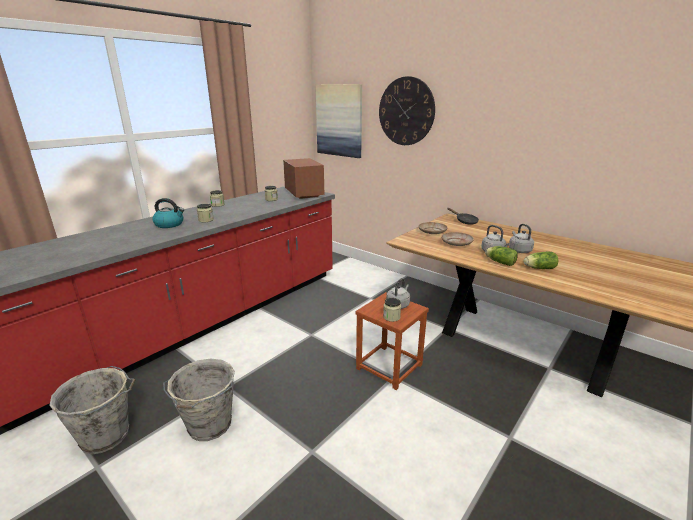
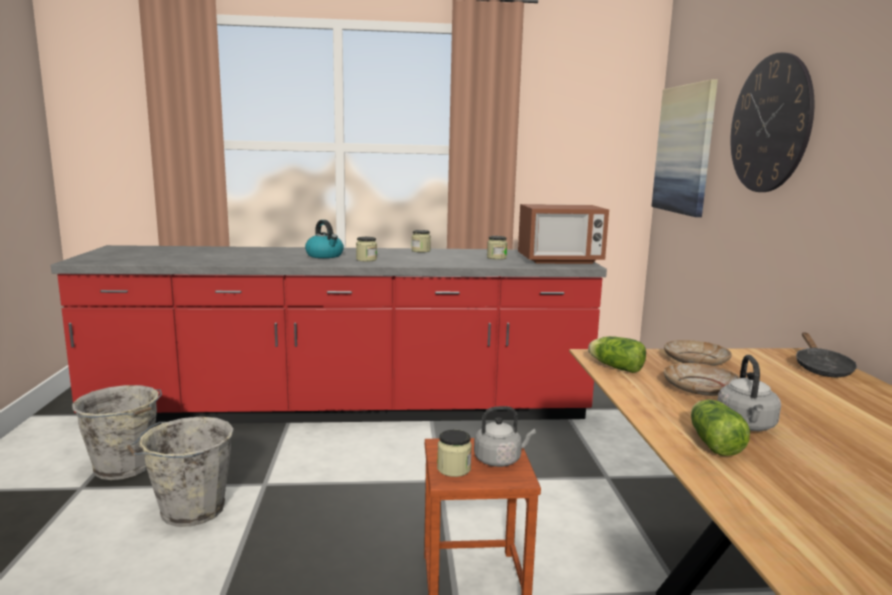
camera: 45 degrees right, 10 degrees down
microwave [283,158,324,199] -> microwave turned 60 degrees clockwise [518,204,609,264]
grey kettle [509,224,534,253] -> none
lettuce [524,252,558,269] -> lettuce moved to [588,336,646,373]

